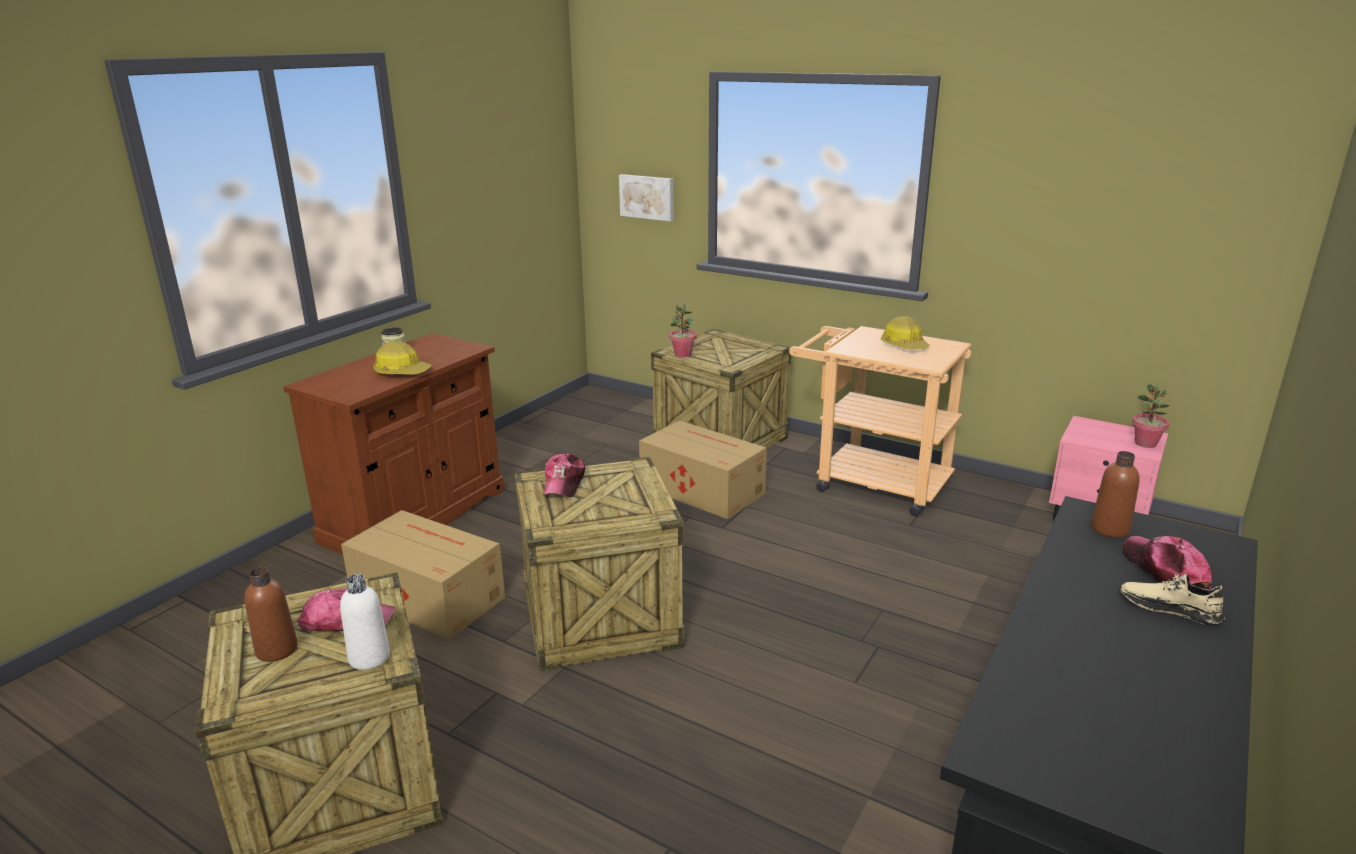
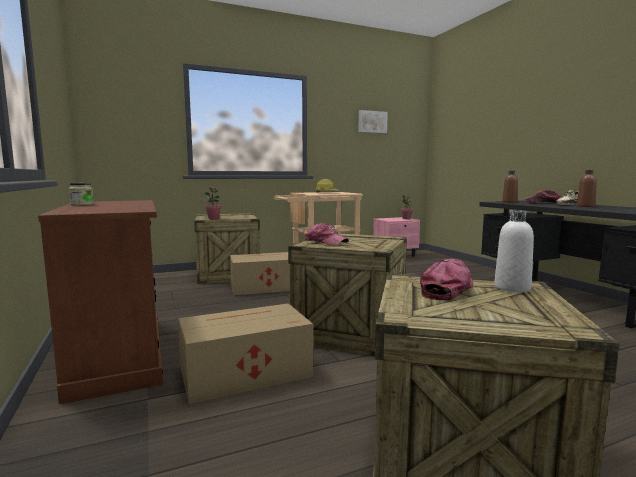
camera: 55 degrees left, 15 degrees down
brown bottle [244,567,298,662] -> brown bottle moved to [577,170,597,207]
hard hat [373,341,432,374] -> none
picture [619,174,674,221] -> picture moved to [358,110,388,133]

